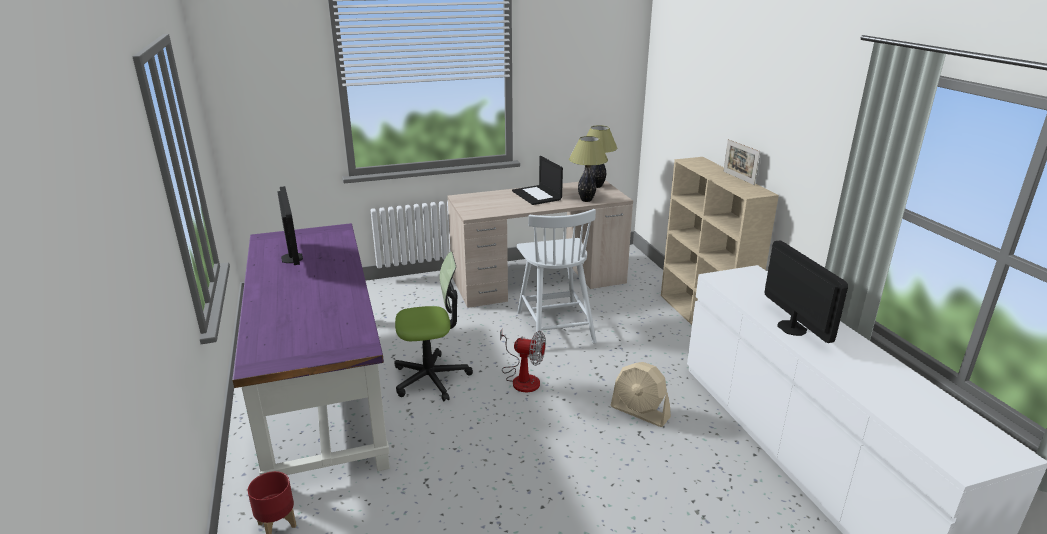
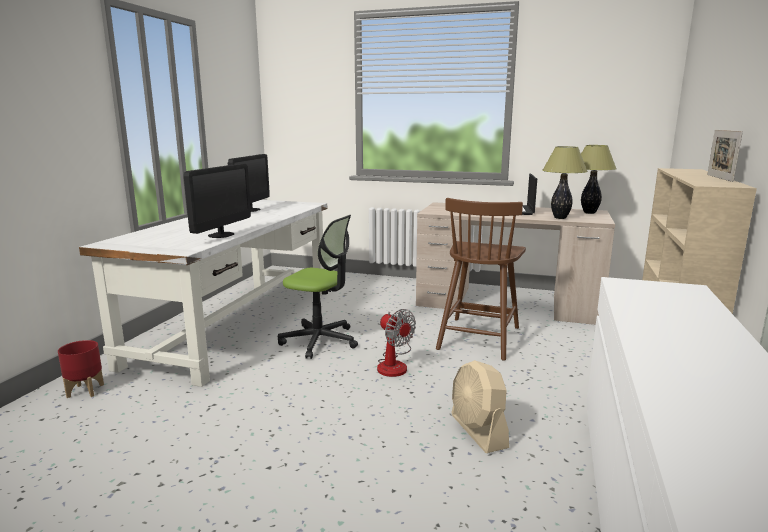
camera: 35 degrees right, 10 degrees down
purple desk [232,223,390,475] -> white desk [79,200,327,387]
white chair [517,209,596,344] -> brown chair [436,198,526,360]
monitor [765,241,848,343] -> monitor moved to [184,164,251,238]

